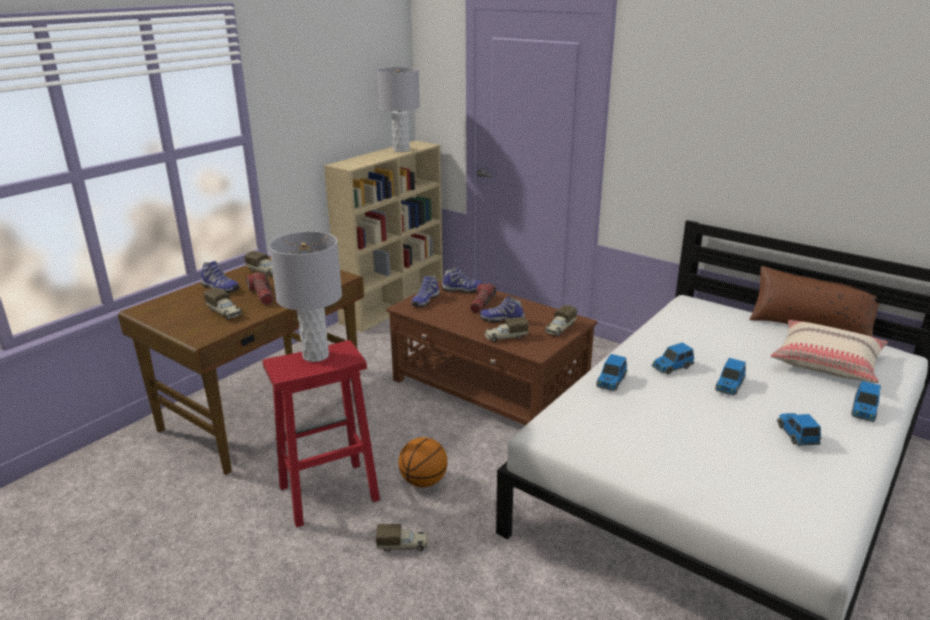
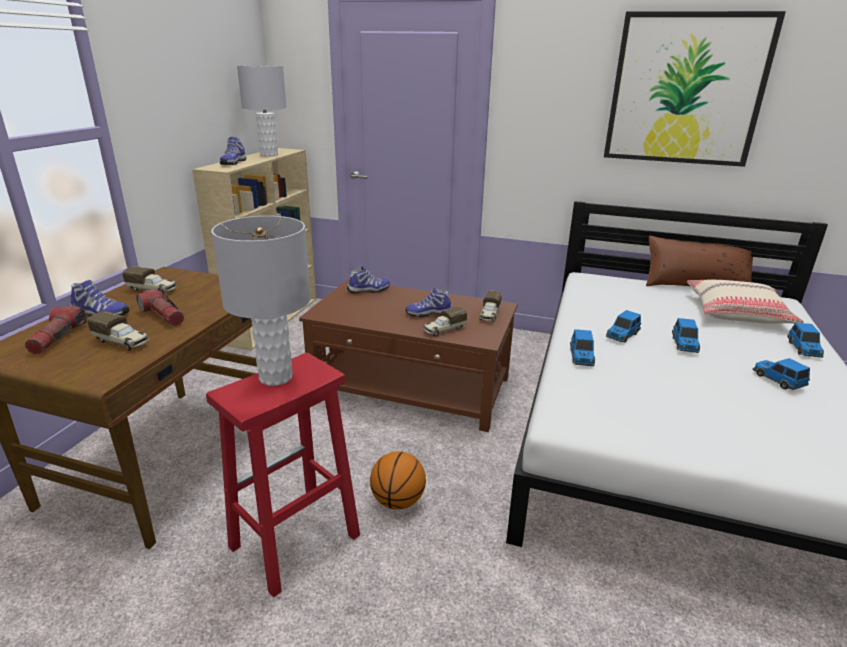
camera: 20 degrees left, 0 degrees up
toy truck [376,524,429,552] -> none
shoe [412,275,440,307] -> shoe moved to [220,137,247,165]
flashlight [470,283,496,313] -> flashlight moved to [25,305,87,354]
none -> picture [604,11,786,167]

